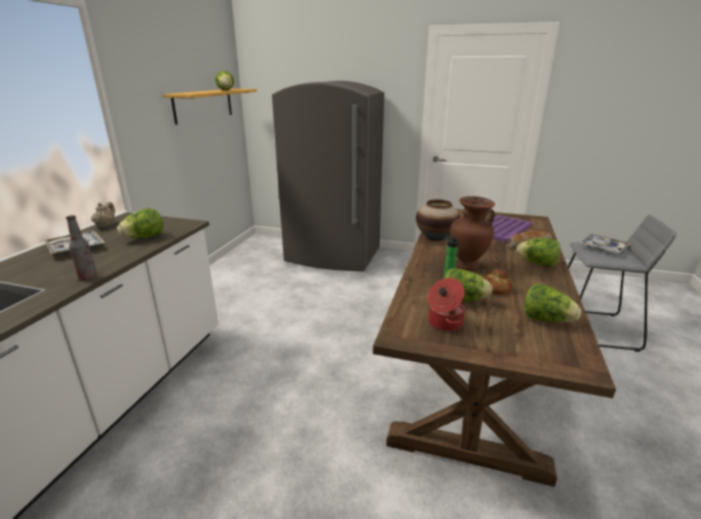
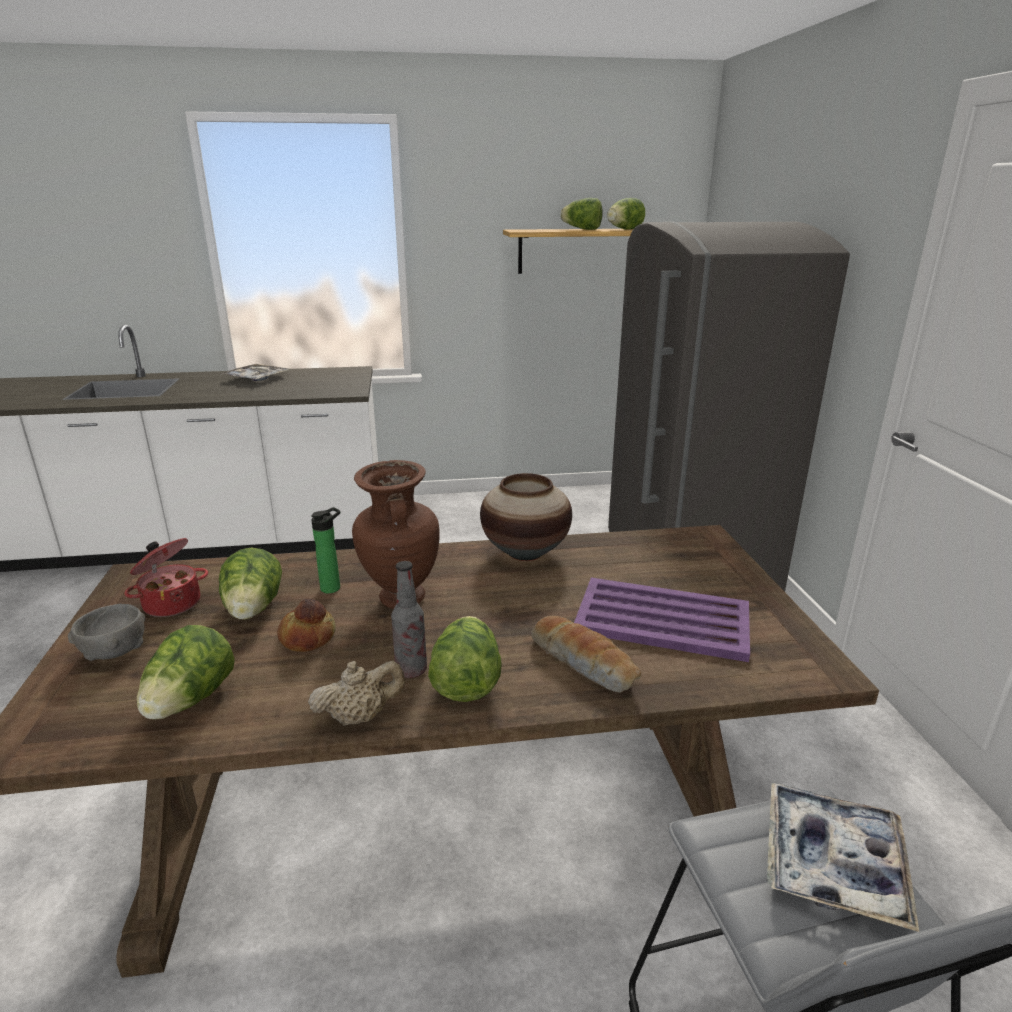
camera: 65 degrees right, 0 degrees up
bottle [66,215,97,280] -> bottle moved to [391,561,427,678]
beige teapot [91,202,115,228] -> beige teapot moved to [308,661,405,726]
lettuce [117,208,164,238] -> lettuce moved to [561,198,603,230]
none -> grey bowl [68,604,145,661]

